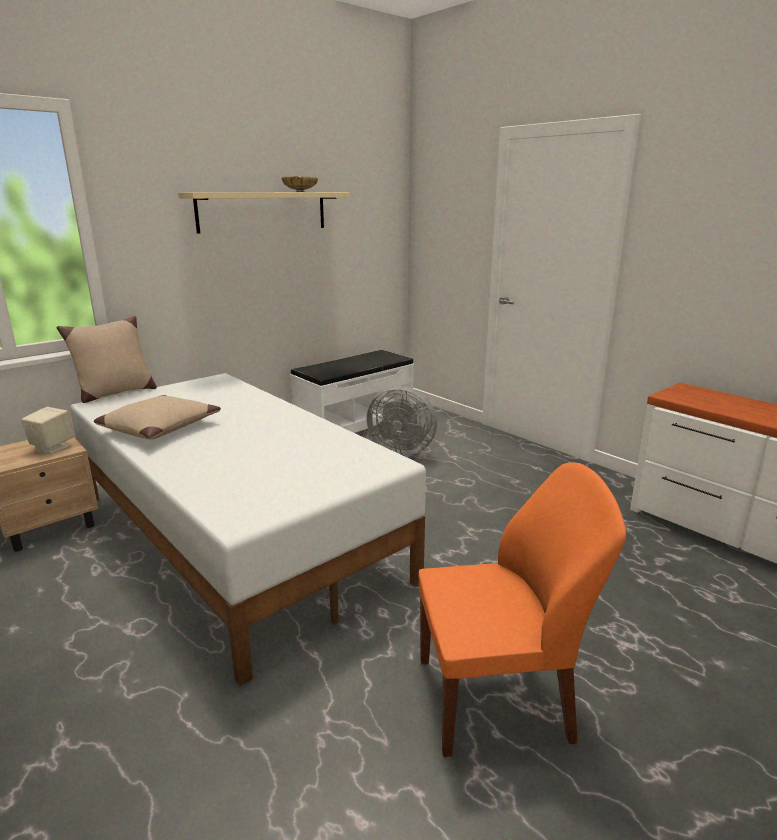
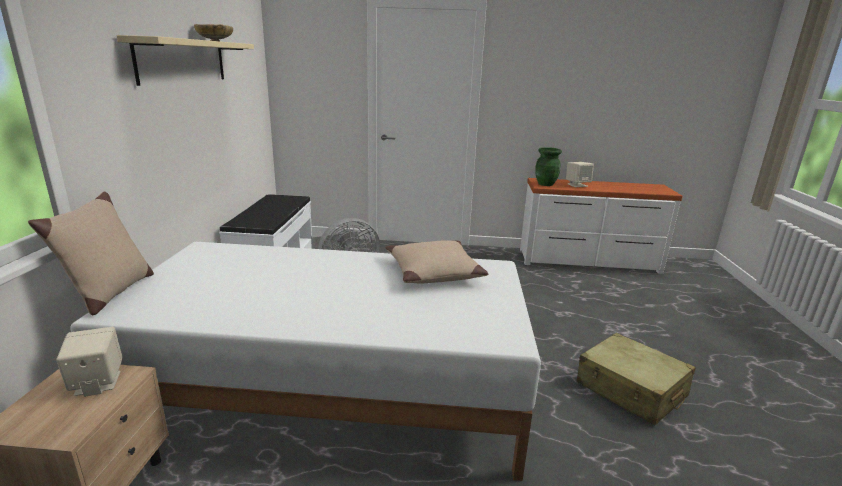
camera: 45 degrees left, 0 degrees up
beige pillow [94,395,221,439] -> beige pillow moved to [386,240,488,283]
orange chair [419,463,626,757] -> beige suitcase [577,333,695,425]
none -> green vase [535,147,562,186]
none -> beige speaker [566,162,594,187]

